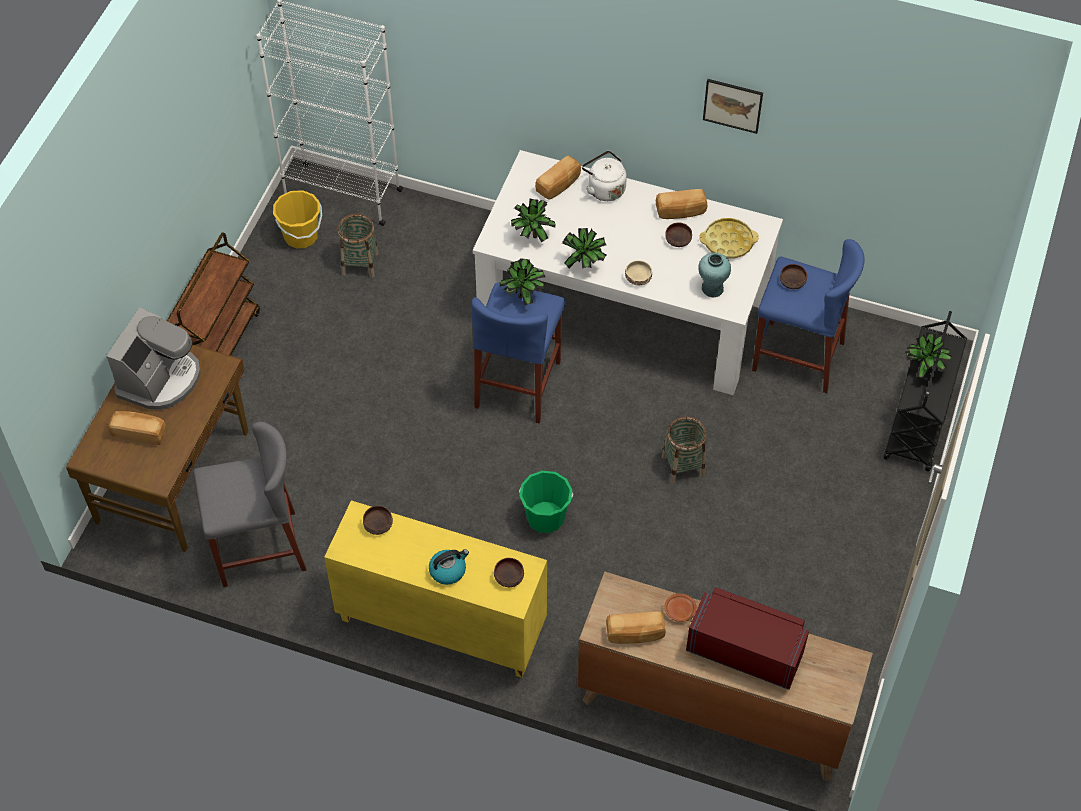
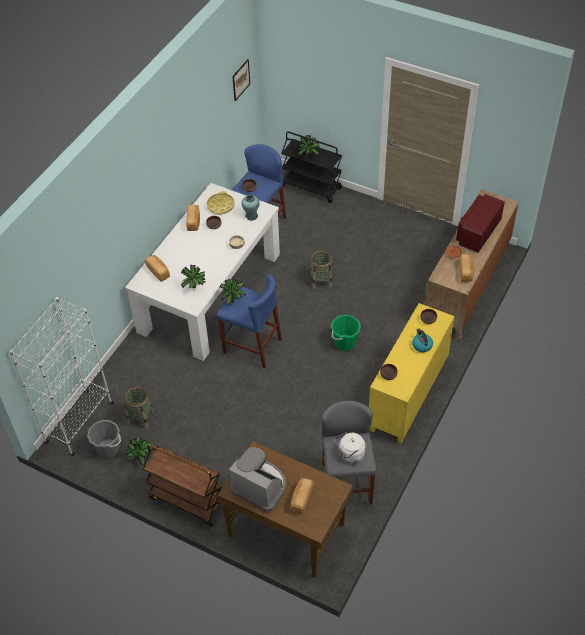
camera: 80 degrees left, 5 degrees down
yellow bucket [273,190,322,248] -> grey bucket [87,420,121,458]
potted plant [562,228,606,269] -> potted plant moved to [125,436,152,465]
white kettle [582,151,627,201] -> white kettle moved to [334,432,365,462]
picture [703,79,763,134] -> picture moved to [232,59,250,101]

